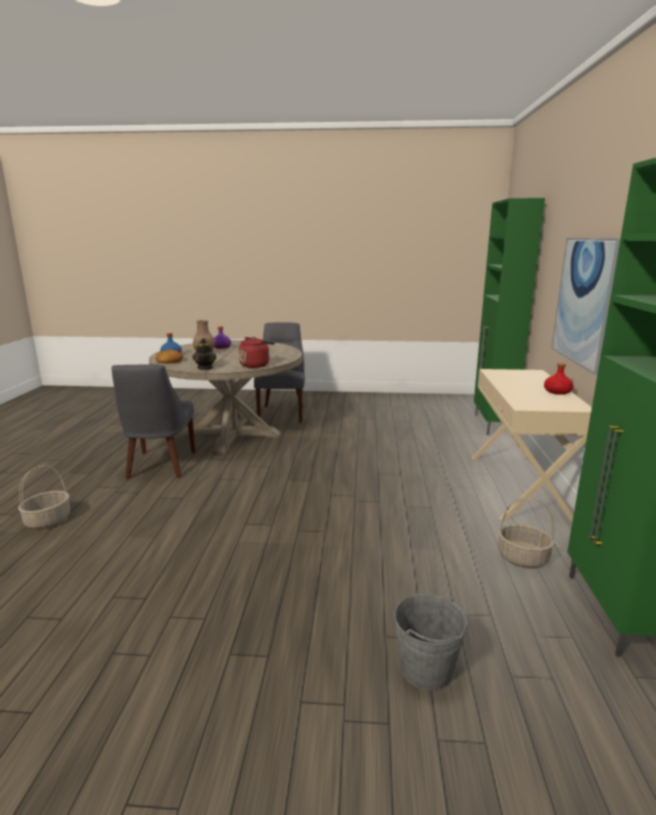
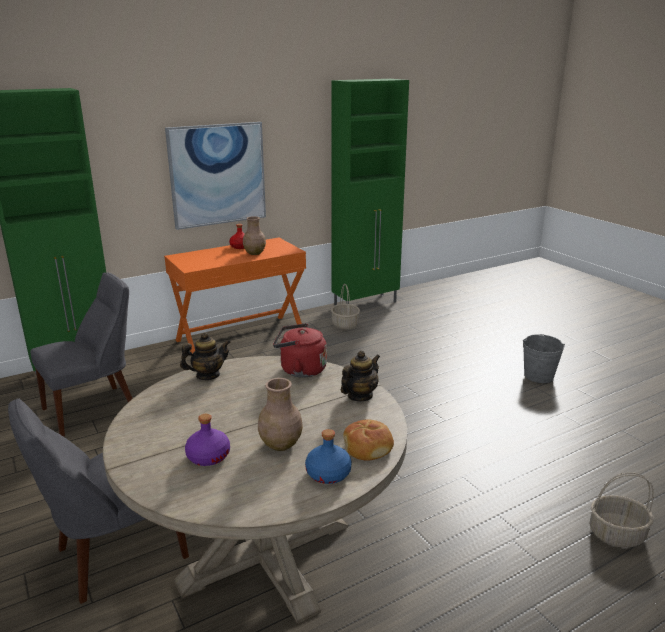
camera: 125 degrees left, 5 degrees up
grey chair [112,365,195,479] -> grey chair moved to [30,273,132,437]
grey bucket [394,594,467,691] -> grey bucket moved to [523,334,565,383]
beige console table [472,369,592,523] -> orange console table [164,238,306,353]
none -> teapot [180,332,231,380]
none -> brown vase [243,216,266,255]

